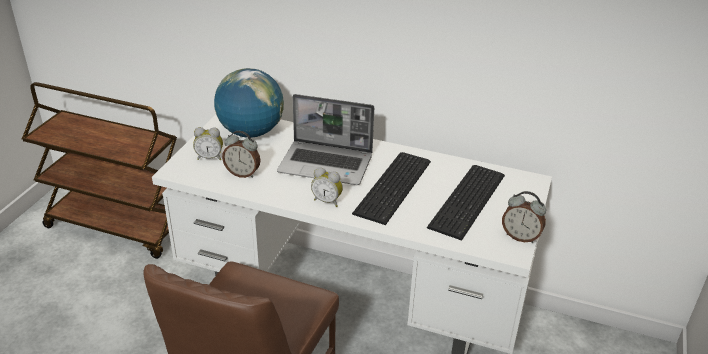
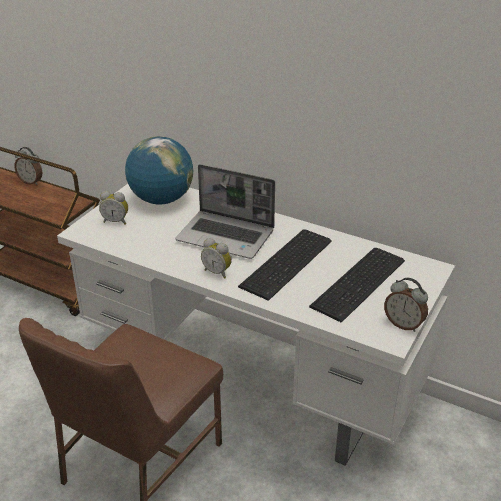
camera: 10 degrees right, 0 degrees up
alarm clock [222,131,261,178] -> alarm clock moved to [14,147,42,185]

